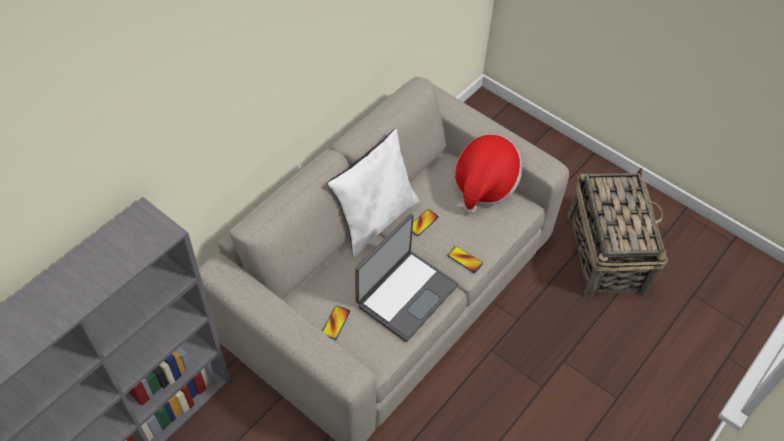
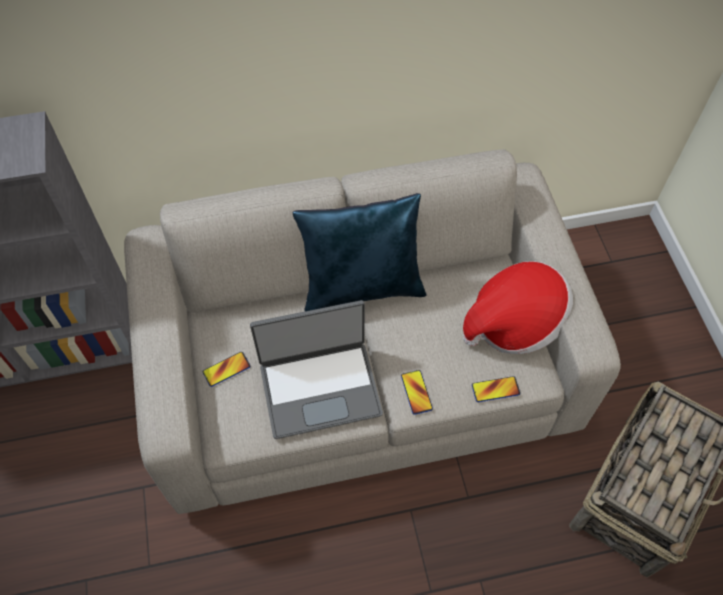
camera: 40 degrees right, 5 degrees up
white pillow [327,128,420,258] -> blue pillow [293,193,426,312]
phone [412,209,439,236] -> phone moved to [472,376,520,402]

